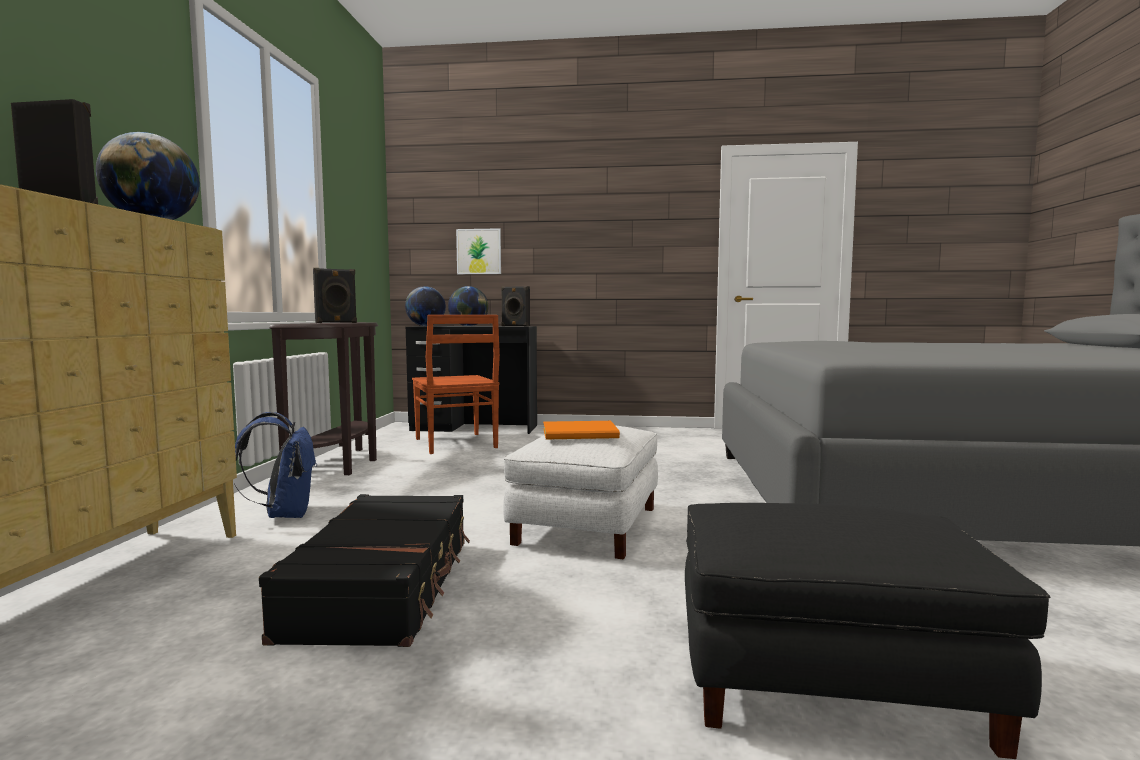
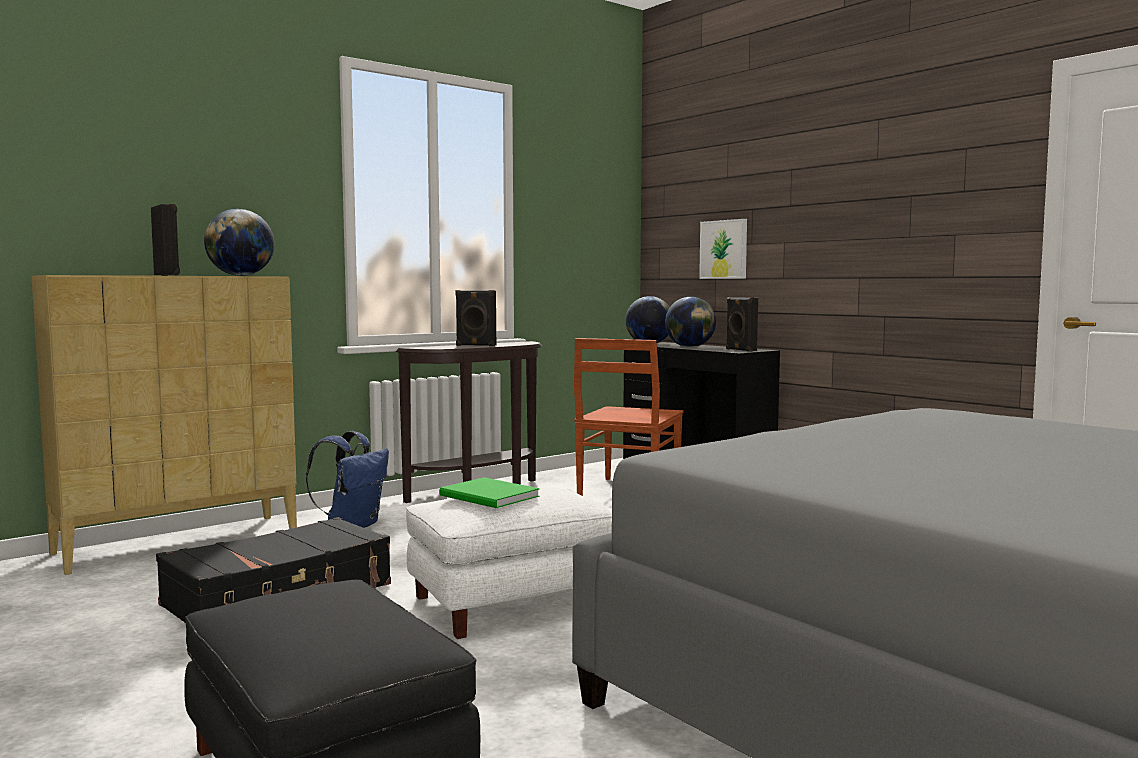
camera: 45 degrees right, 0 degrees up
orange book [543,421,620,439] -> green book [439,477,540,508]

